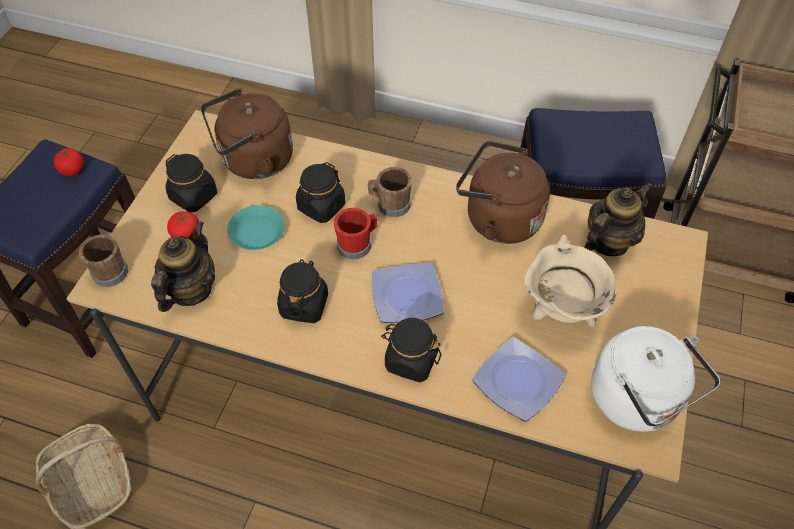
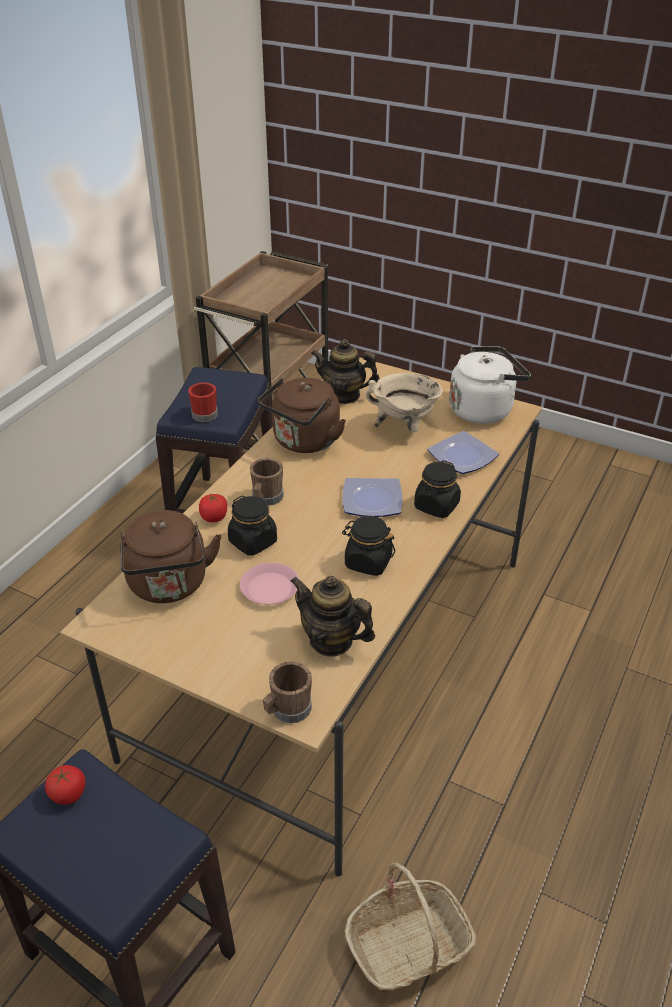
camera: 80 degrees left, 15 degrees down
black jar [166,154,217,213] -> none
tomato [167,211,199,239] -> tomato moved to [199,494,227,522]
turquoise plate [227,205,285,250] -> pink plate [240,563,299,605]
red mug [334,208,377,259] -> red mug moved to [188,382,218,422]
teapot [584,182,653,256] -> teapot turned 45 degrees counterclockwise [311,339,379,404]

